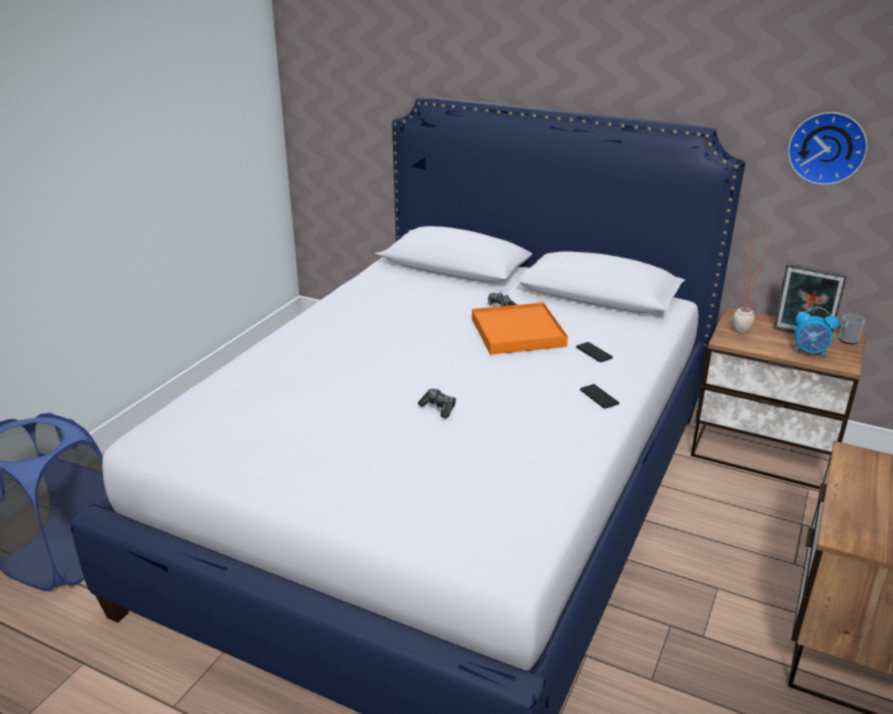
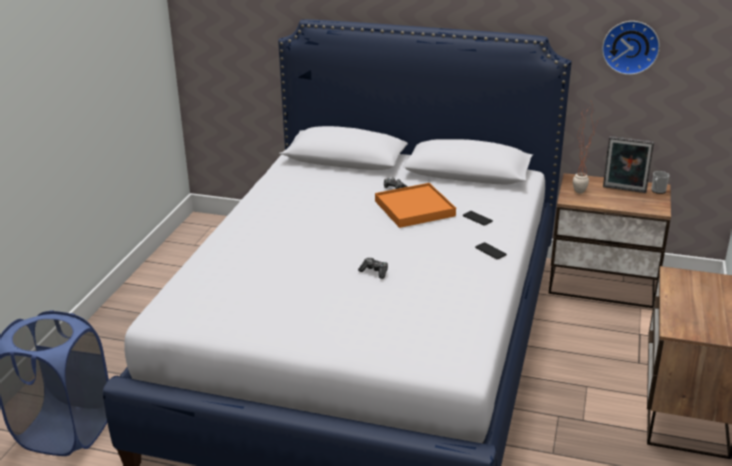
camera: 10 degrees left, 0 degrees up
alarm clock [793,307,839,358] -> none

